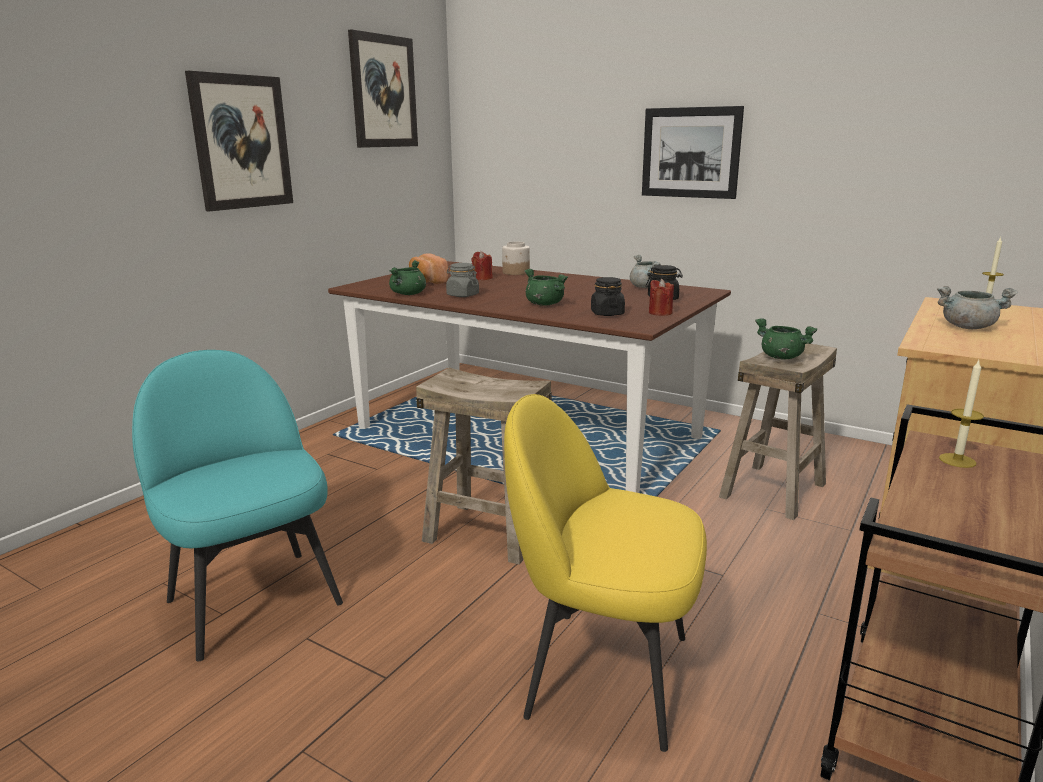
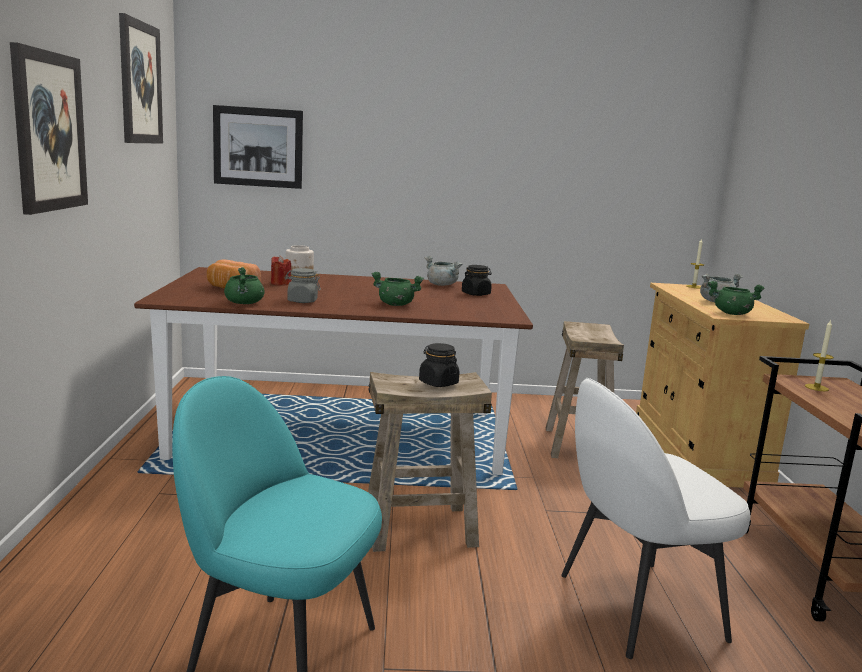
camera: 35 degrees left, 5 degrees down
yellow chair [504,394,707,752] -> white chair [561,378,750,659]
black jar [591,277,625,316] -> black jar moved to [419,343,459,387]
picture [642,106,744,199] -> picture moved to [213,105,303,189]
red candle [649,279,674,316] -> none
green cooking pot [755,318,817,359] -> green cooking pot moved to [708,281,765,315]

